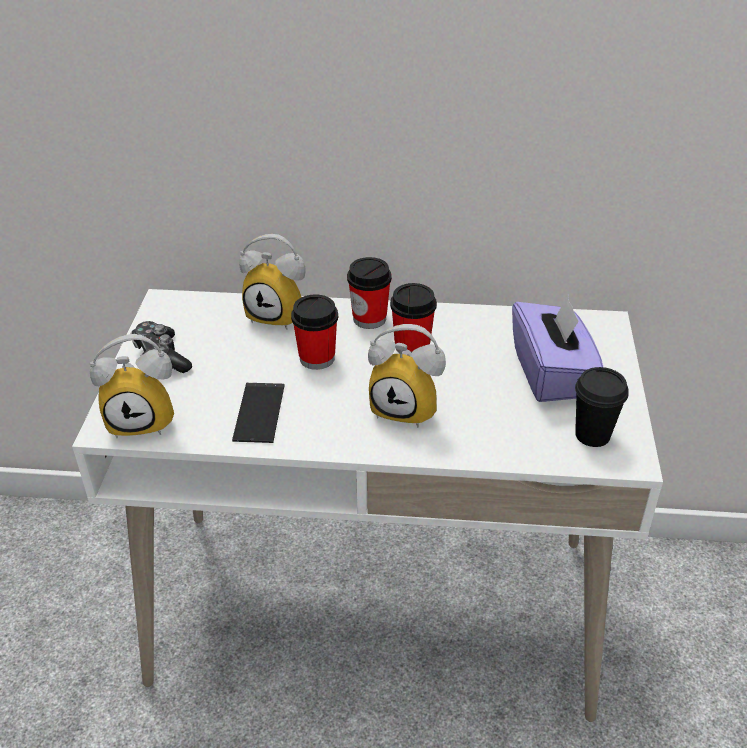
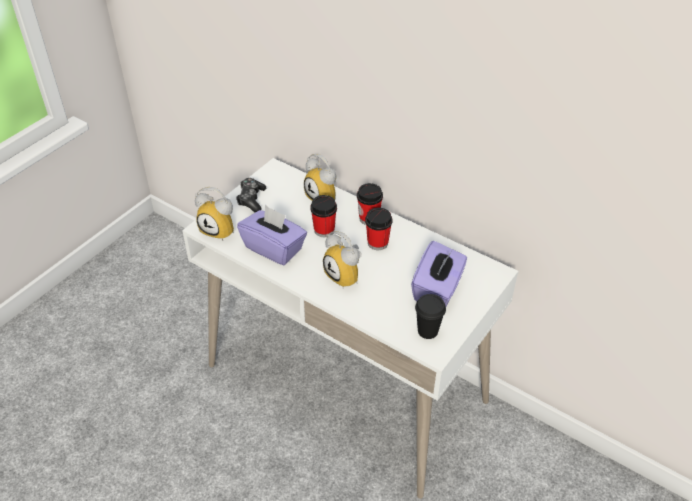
camera: 30 degrees right, 5 degrees up
phone [232,383,285,443] -> purple tissue box [237,205,307,265]

